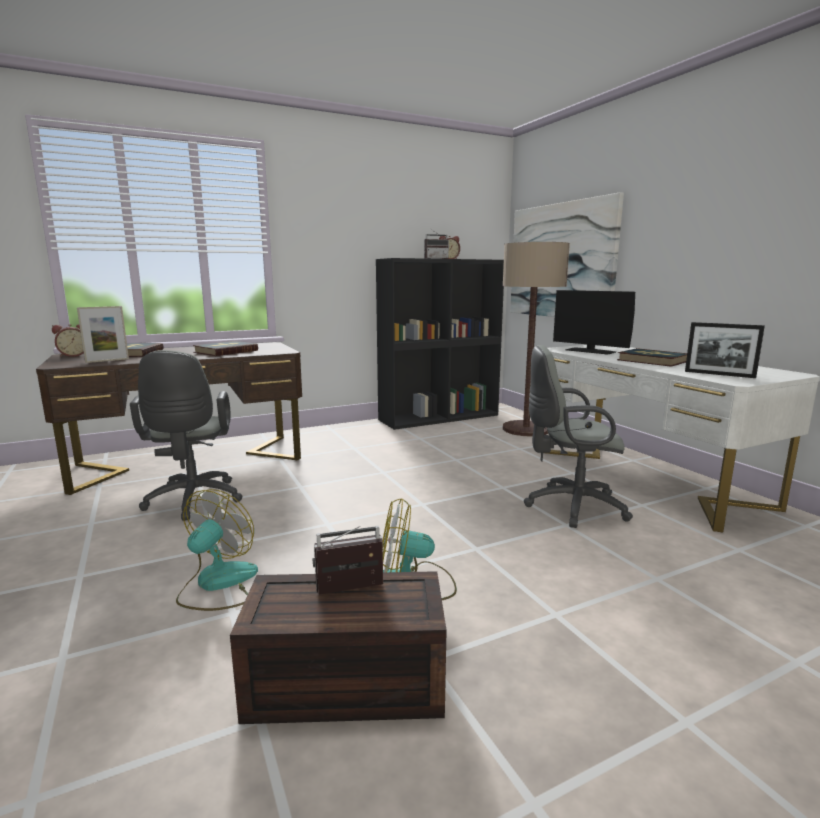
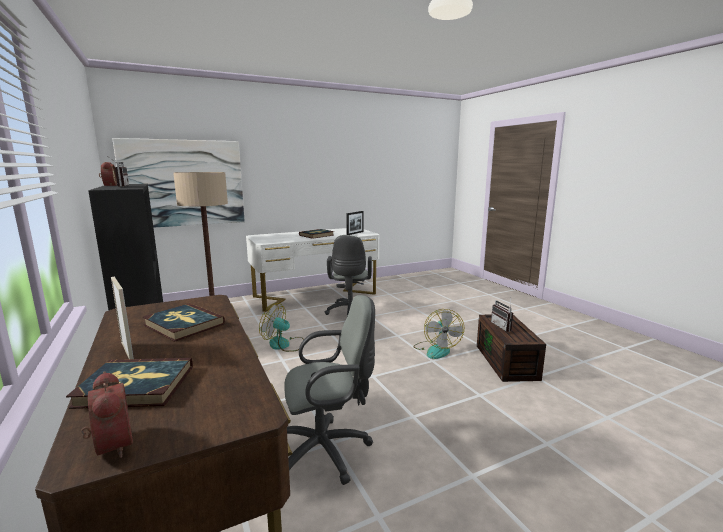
camera: 90 degrees left, 0 degrees up
picture frame [77,306,129,363] -> picture frame moved to [111,277,134,359]
fan [176,489,258,611] -> fan moved to [259,303,304,352]
monitor [553,290,635,355] -> none

